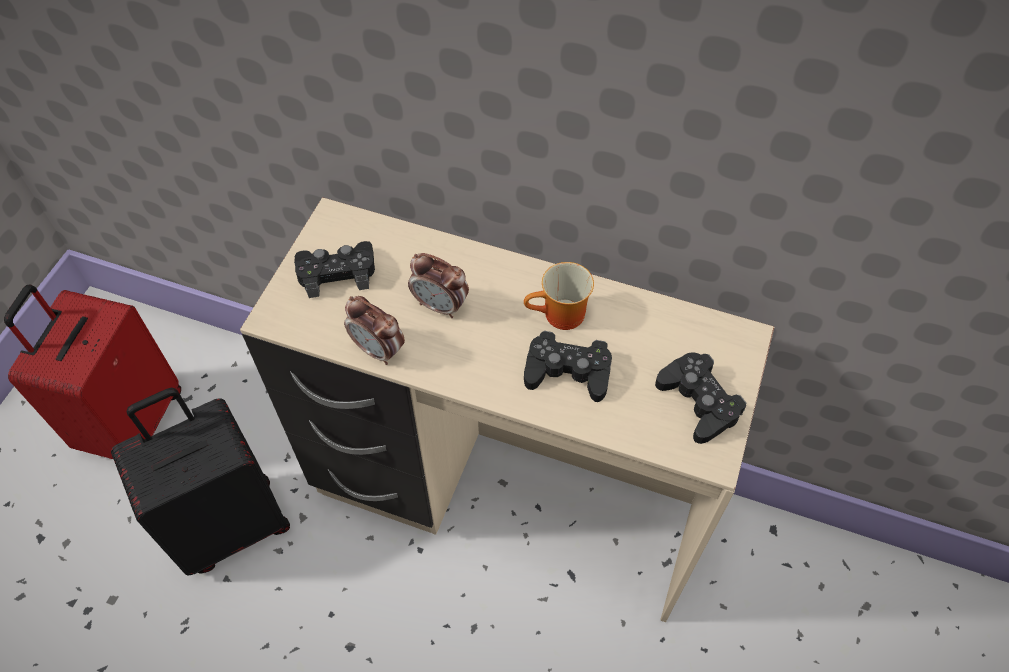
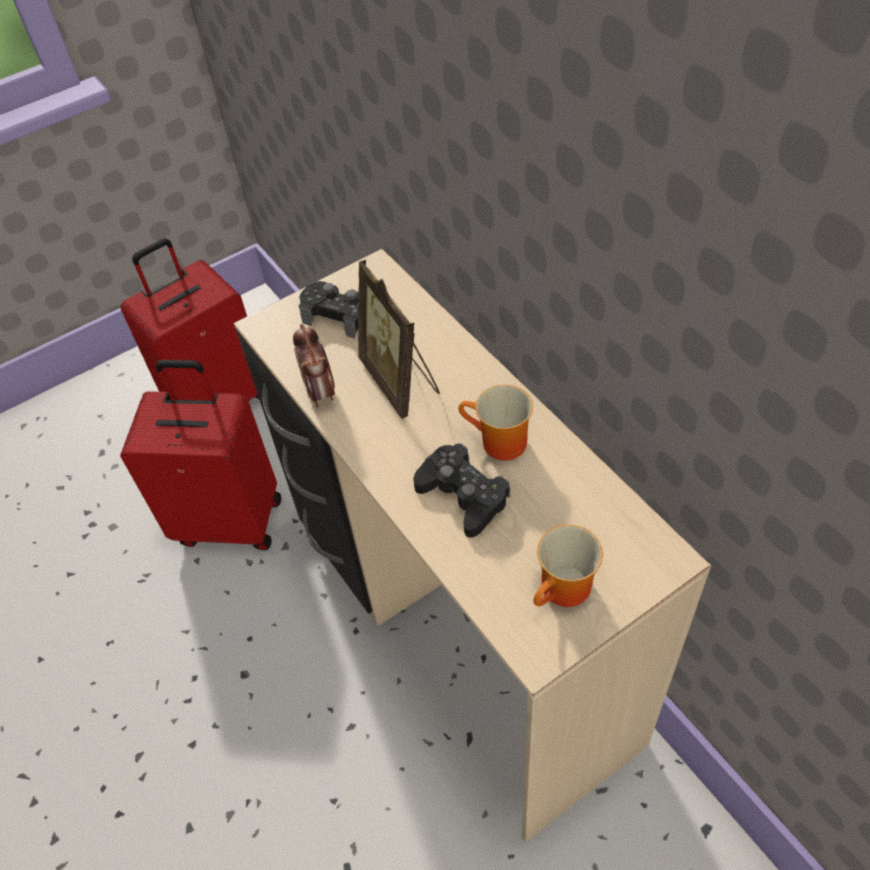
camera: 40 degrees right, 5 degrees down
black suitcase [111,387,290,575] -> red suitcase [120,360,281,550]
alarm clock [408,253,469,318] -> picture frame [358,260,440,419]
black game controller [655,352,746,444] -> mug [533,525,603,607]

